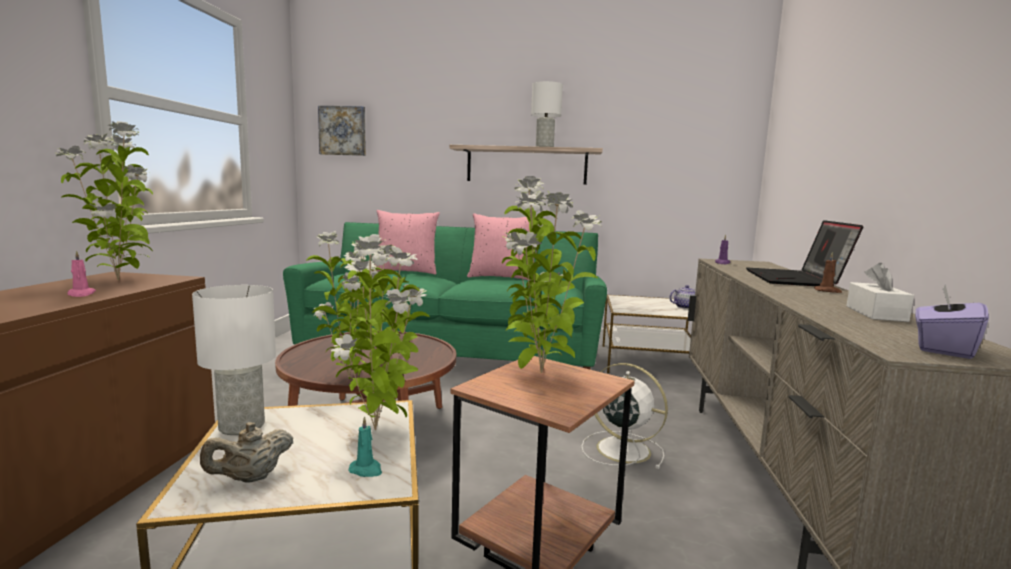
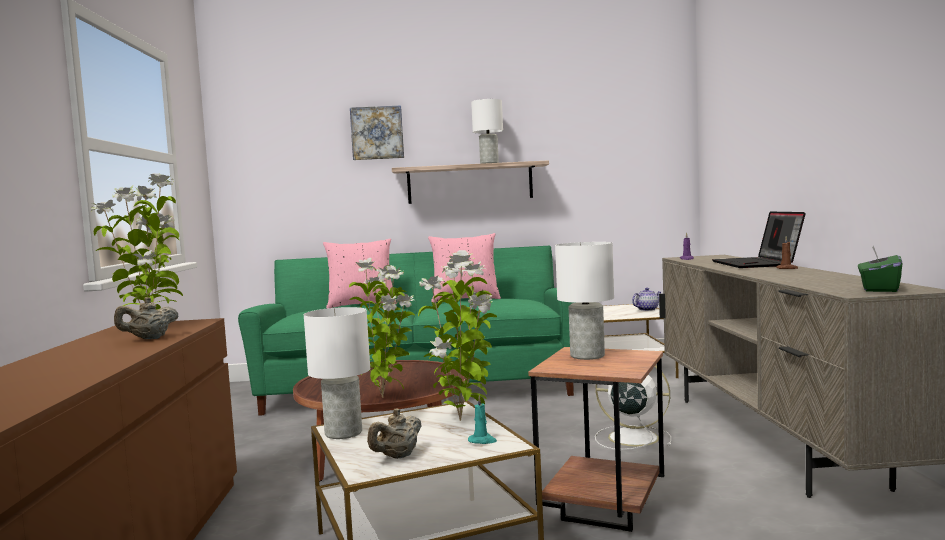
camera: 10 degrees left, 5 degrees down
pink candle [67,251,96,297] -> beige teapot [114,297,179,339]
picture [318,106,366,156] -> picture moved to [350,105,404,160]
potted plant [502,176,602,373] -> white table lamp [555,242,614,360]
white tissue box [847,263,914,322] -> none
purple tissue box [915,285,989,359] -> green tissue box [858,246,902,292]

